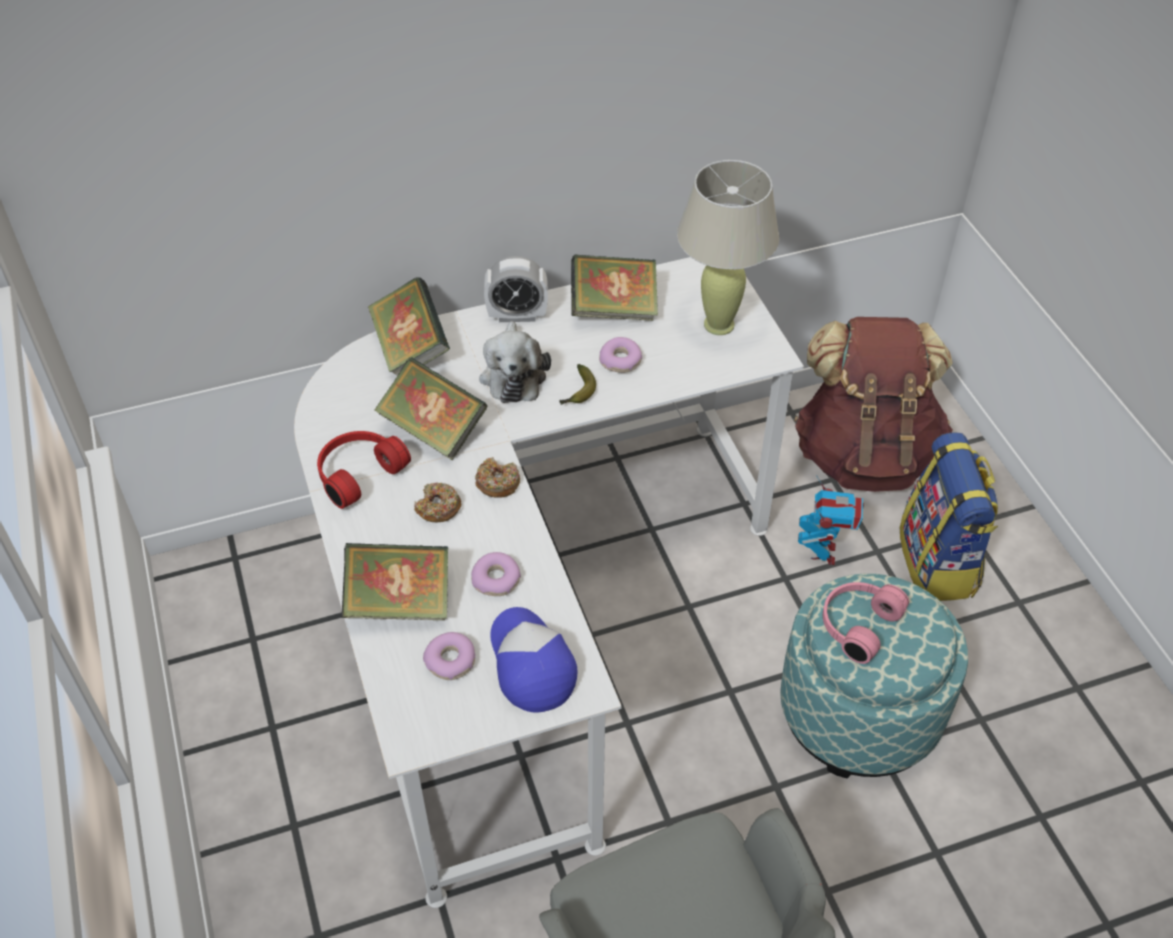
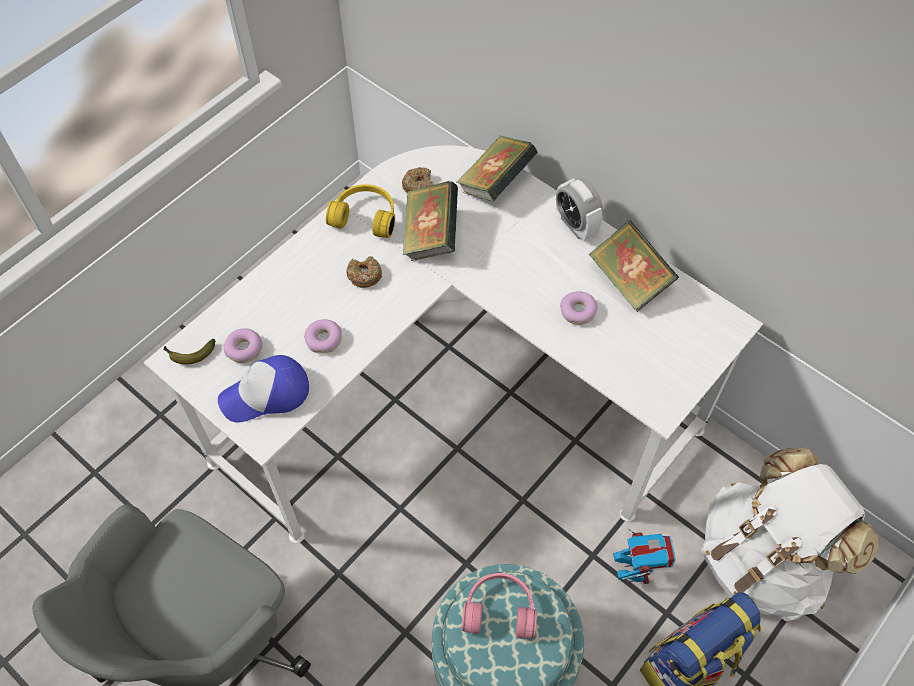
camera: 60 degrees right, 10 degrees up
red headphones [317,431,411,509] -> yellow headphones [326,184,395,238]
book [342,543,449,620] -> none
donut [475,457,520,498] -> donut moved to [402,167,434,193]
plush toy [479,321,551,403] -> none
cap [490,607,577,713] -> cap turned 150 degrees counterclockwise [218,355,309,423]
banana [560,364,596,405] -> banana moved to [163,339,216,365]
beige table lamp [677,160,779,335] -> none
brown backpack [794,317,953,492] -> white backpack [701,448,879,621]
toy robot [798,475,864,565] -> toy robot turned 75 degrees counterclockwise [613,529,676,584]

